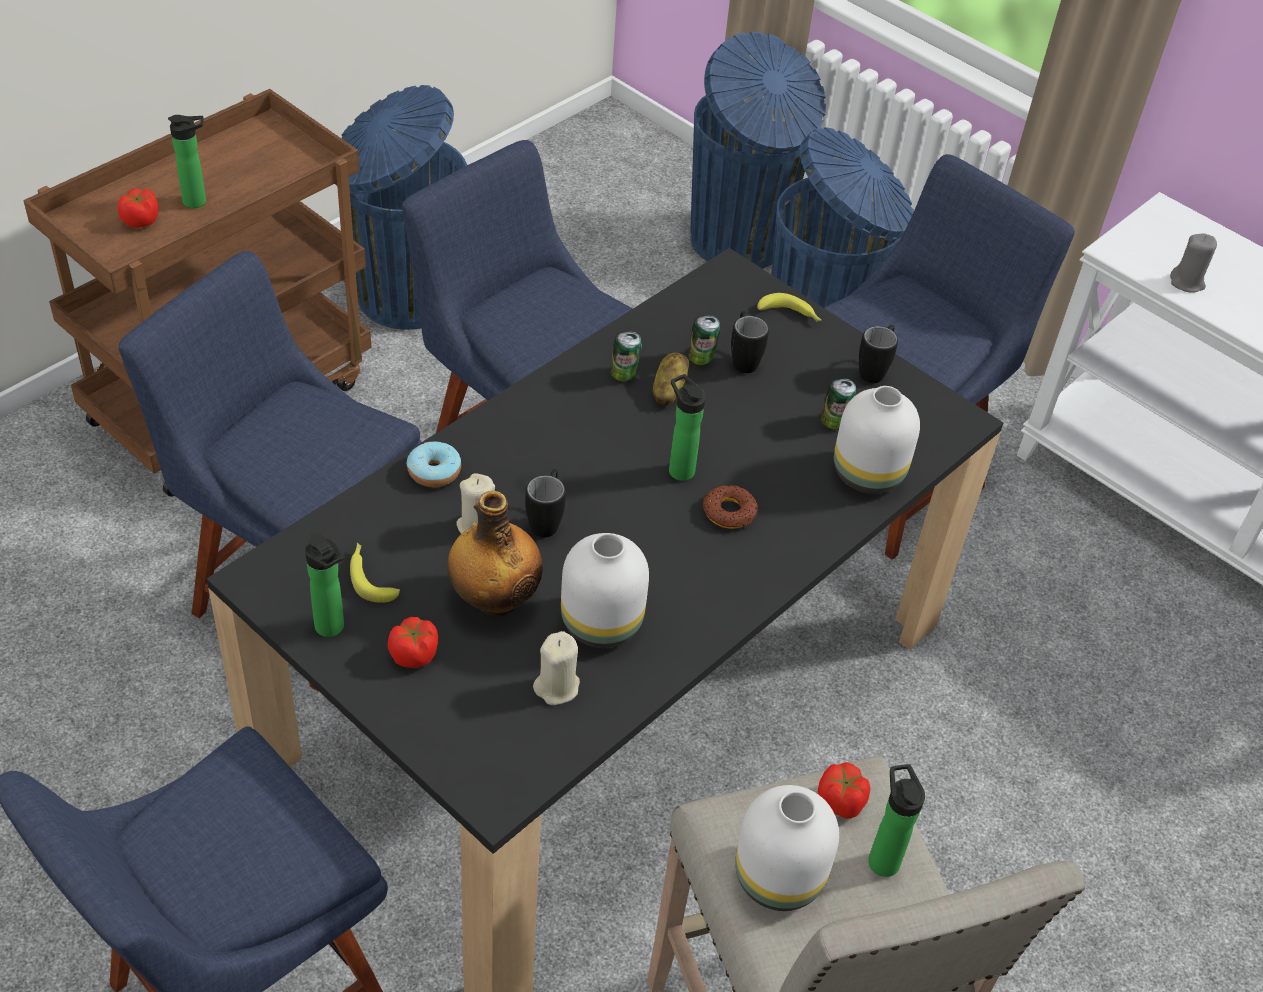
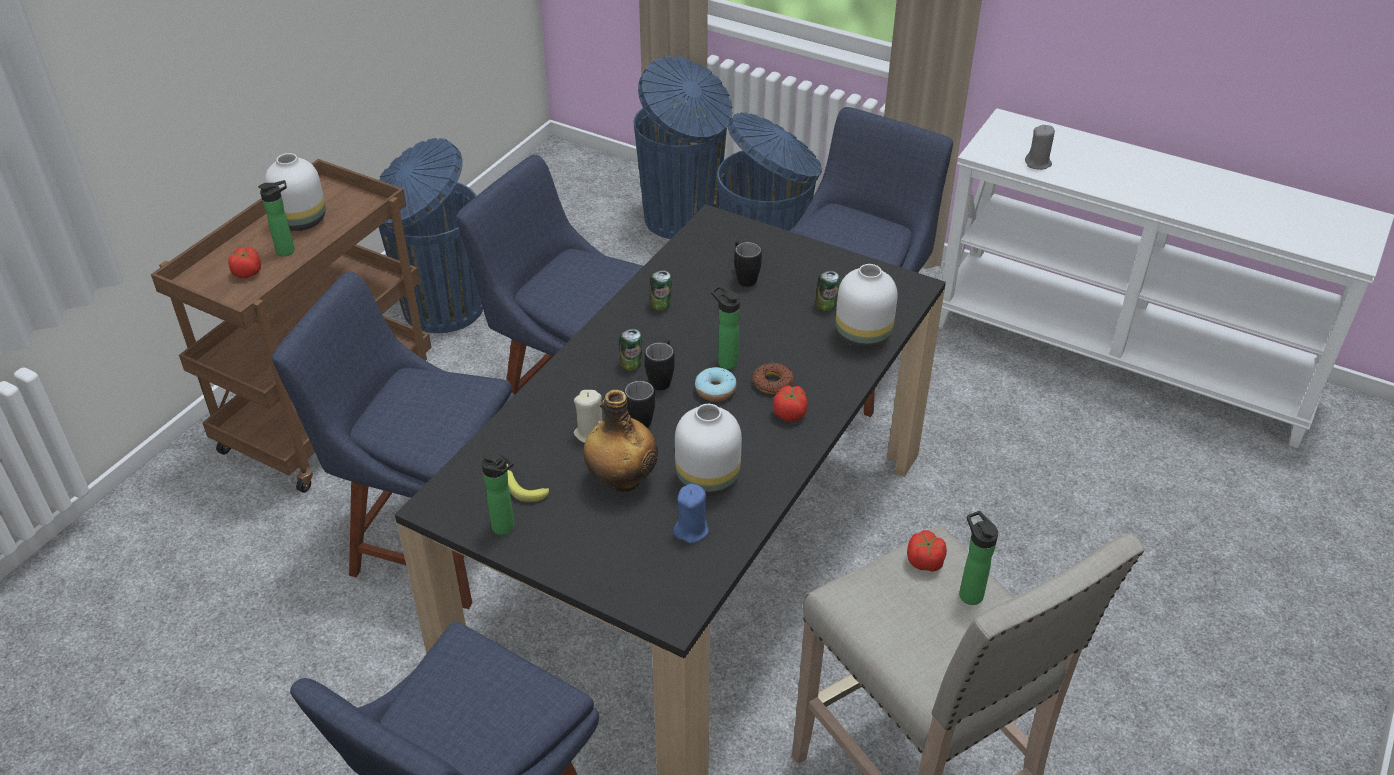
camera: 10 degrees left, 5 degrees down
tomato [388,617,438,668] -> tomato moved to [773,386,808,422]
donut [407,442,461,487] -> donut moved to [695,367,737,402]
beige candle [533,631,580,705] -> blue candle [673,483,709,544]
potato [653,352,689,406] -> none
can [688,315,720,365] -> can moved to [619,329,642,371]
white vase [735,785,839,911] -> white vase moved to [265,153,326,231]
banana [757,293,822,322] -> none
black mug [859,325,898,383] -> black mug moved to [644,339,675,390]

